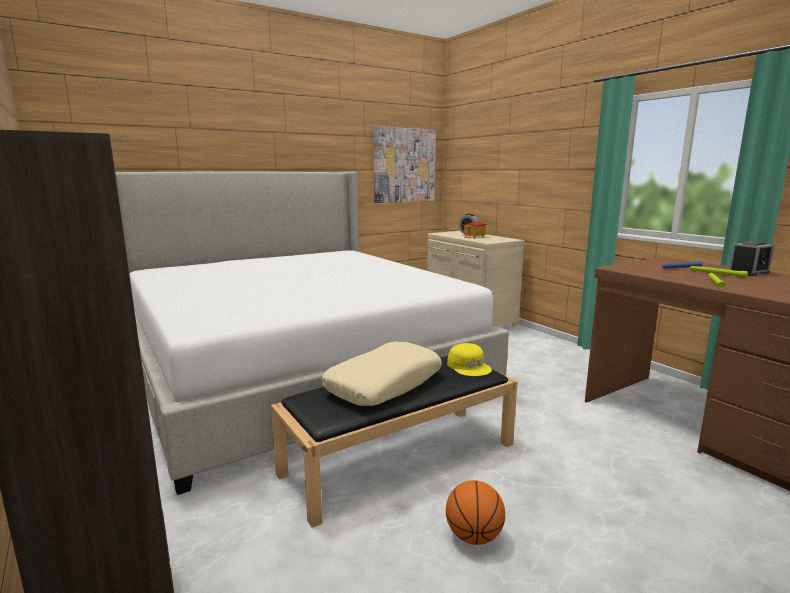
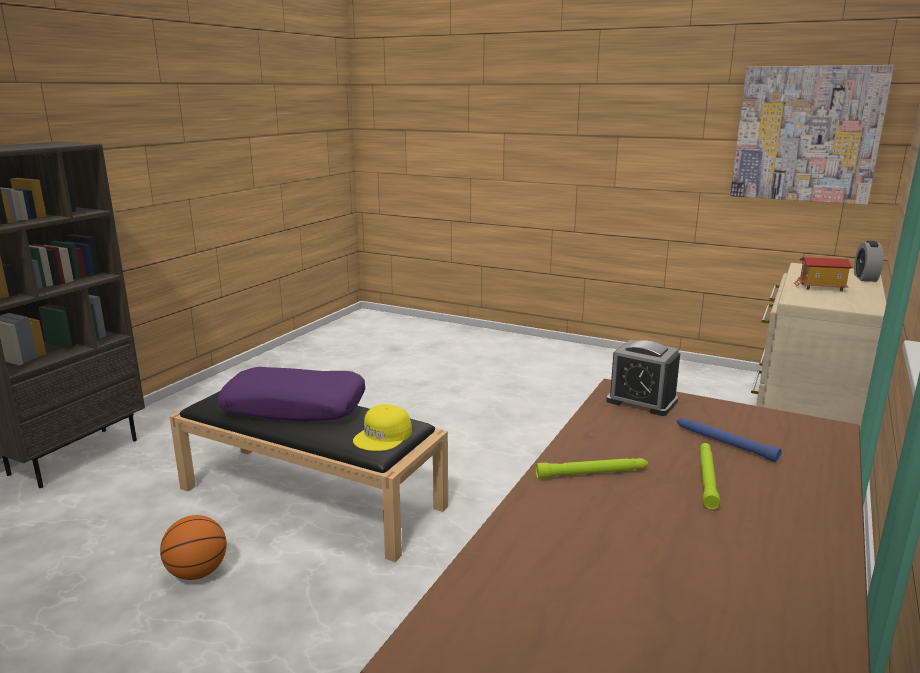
camera: 60 degrees right, 5 degrees up
bed [115,172,509,495] -> none
beige pillow [321,341,442,406] -> purple pillow [218,367,365,422]
alarm clock [729,241,774,276] -> alarm clock moved to [606,339,680,416]

